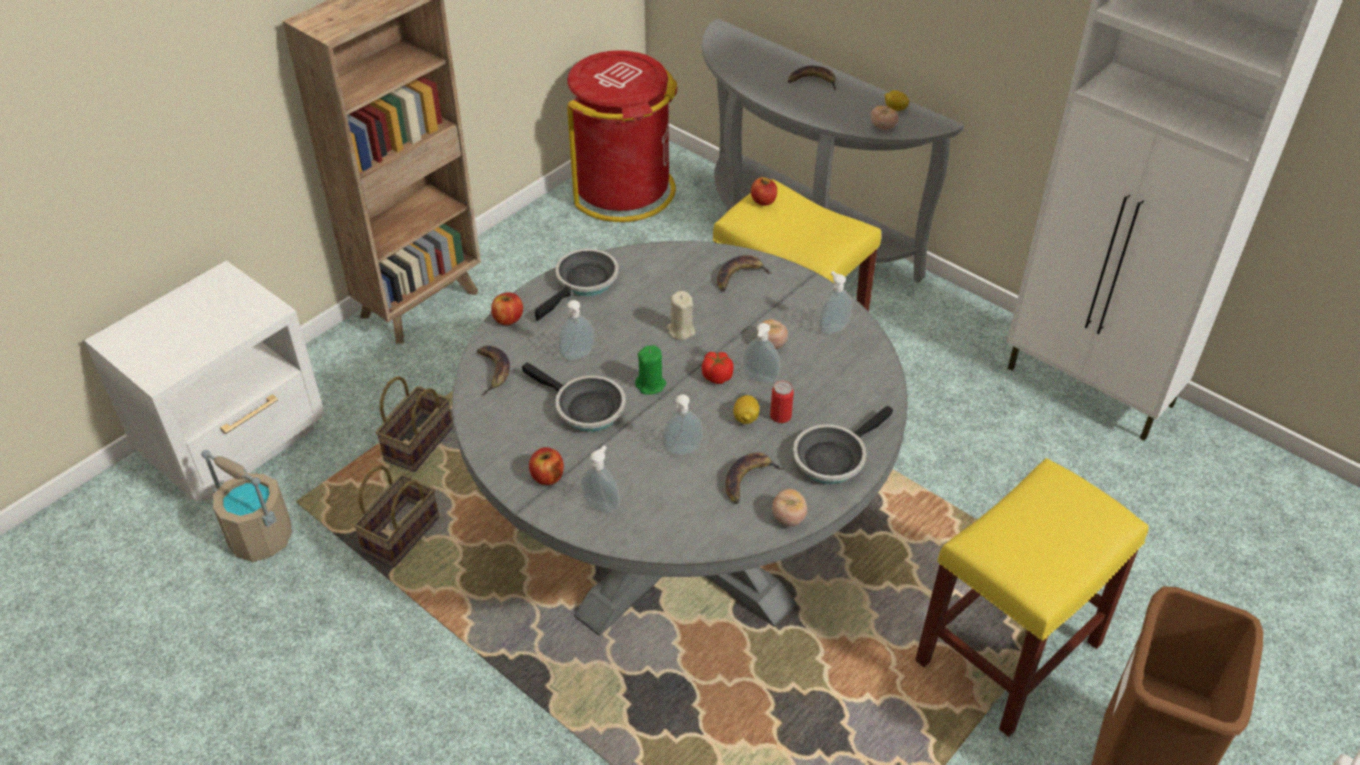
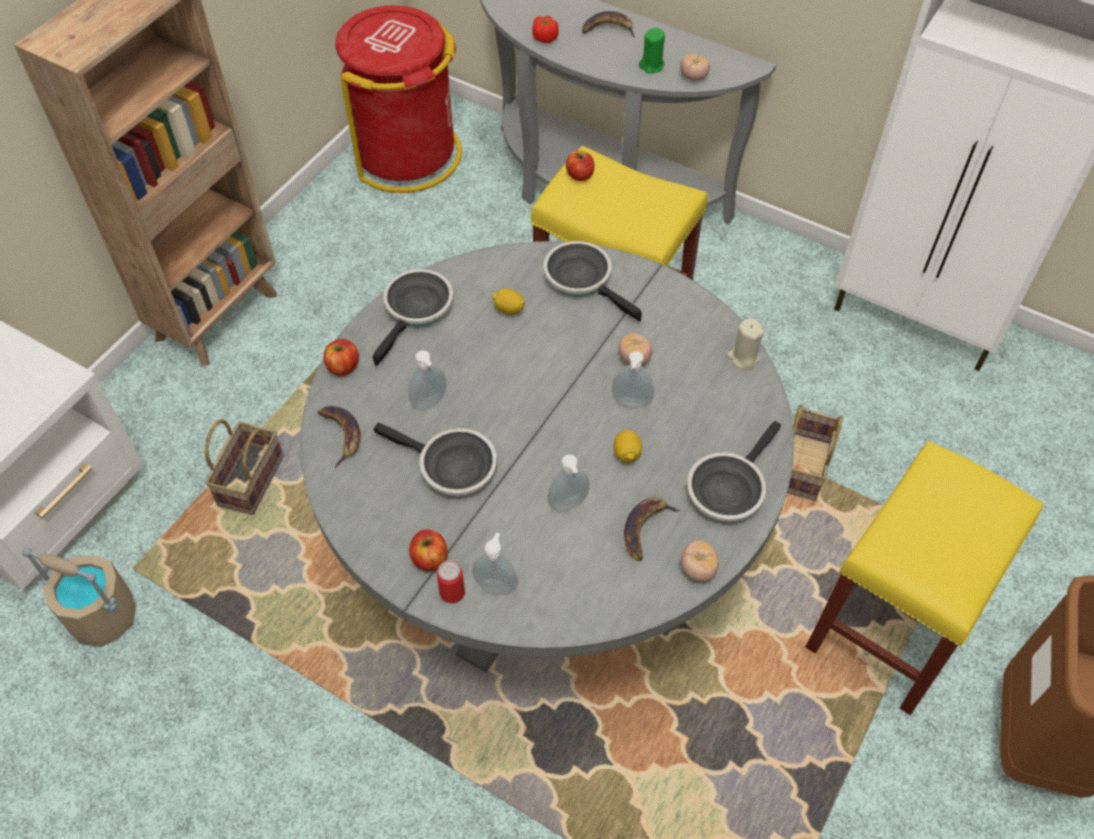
camera: 10 degrees left, 10 degrees up
basket [353,465,439,568] -> basket moved to [787,405,843,501]
green candle [635,345,666,395] -> green candle moved to [639,28,665,73]
beige candle [666,291,695,340] -> beige candle moved to [727,318,764,370]
tomato [702,352,734,384] -> tomato moved to [532,16,559,43]
banana [717,255,772,291] -> frying pan [543,241,642,322]
can [770,381,794,423] -> can moved to [437,560,465,603]
soap dispenser [819,271,852,335] -> none
lemon [884,90,909,111] -> lemon moved to [492,288,525,315]

